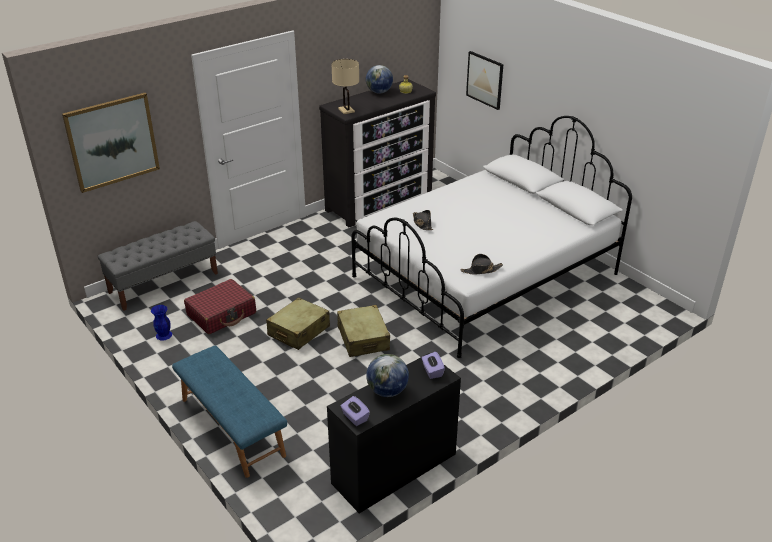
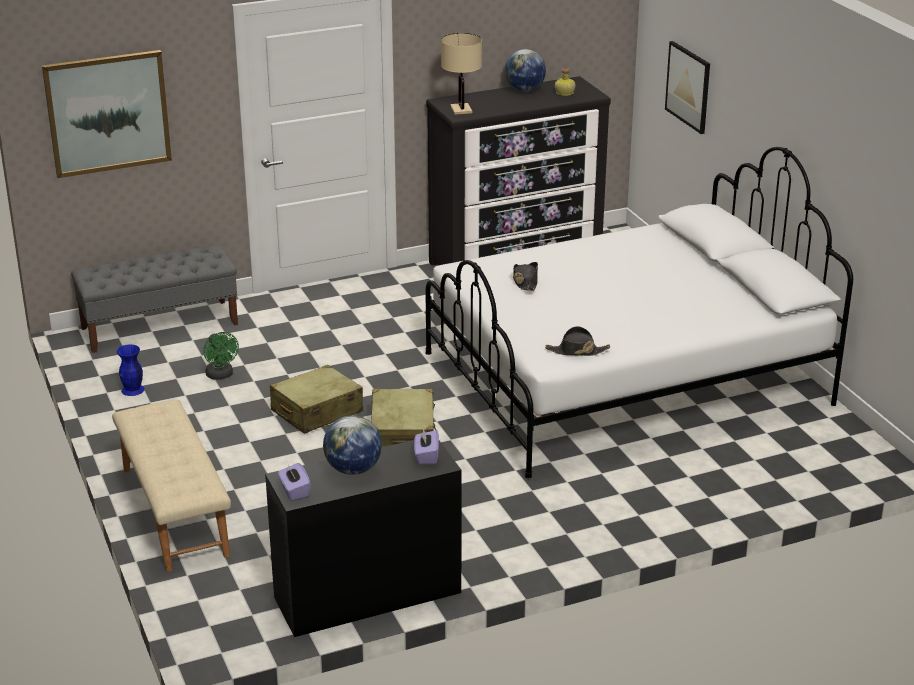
camera: 15 degrees right, 5 degrees down
blue bench [172,345,287,478] -> beige bench [112,400,231,572]
red suitcase [184,279,256,334] -> green fan [203,332,239,380]

